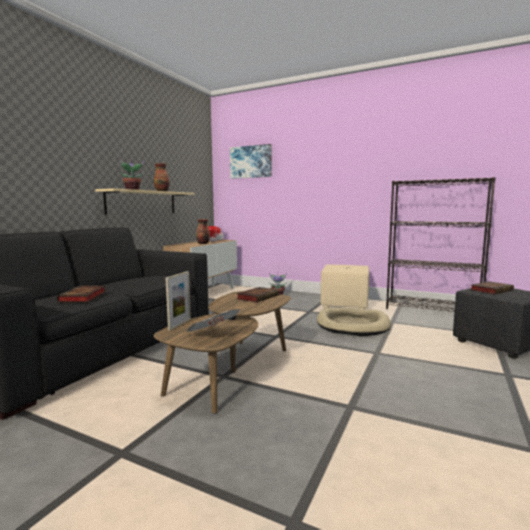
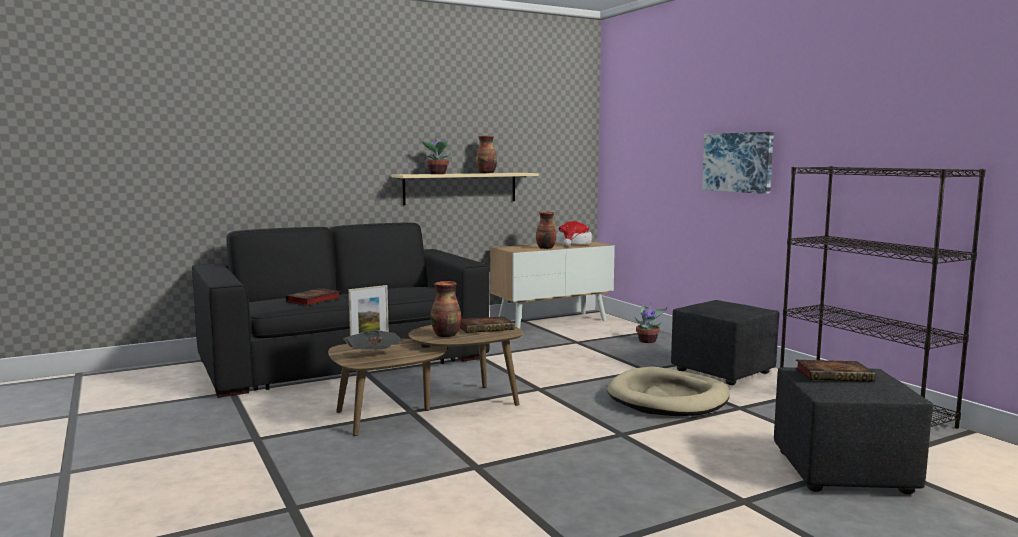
camera: 35 degrees right, 0 degrees up
picture [230,144,272,179] -> picture moved to [702,132,774,194]
beige ottoman [321,264,369,309] -> black ottoman [671,300,780,385]
none -> vase [431,281,461,337]

